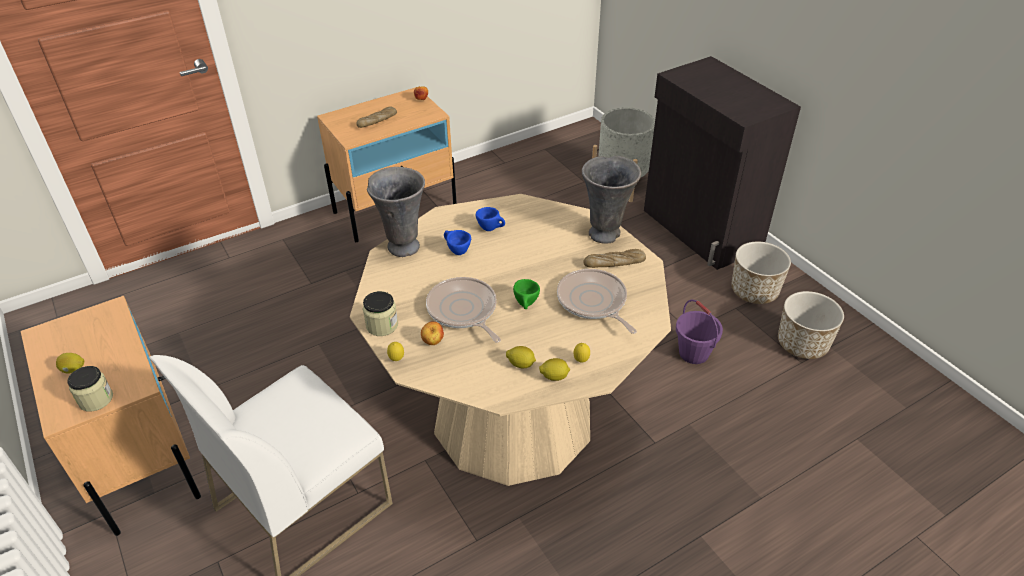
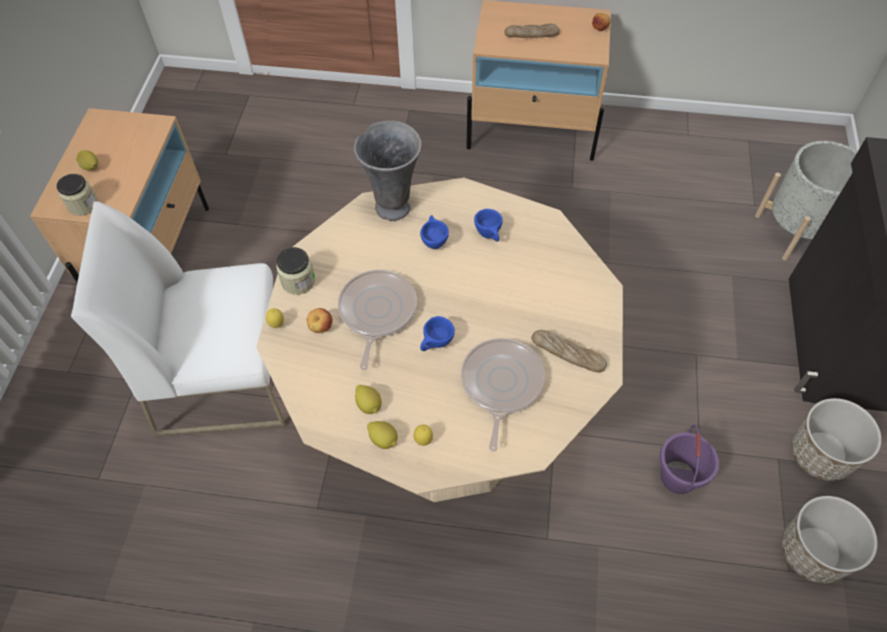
camera: 40 degrees right, 15 degrees up
green cup [513,279,540,309] -> blue cup [420,316,455,351]
grey vase [582,156,641,244] -> none

